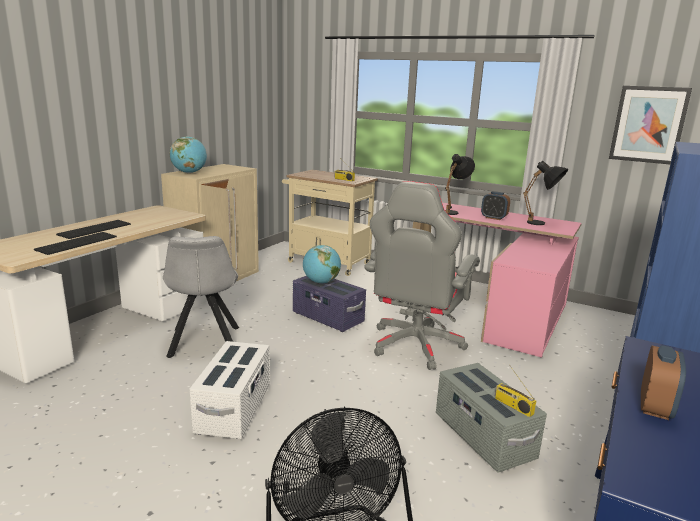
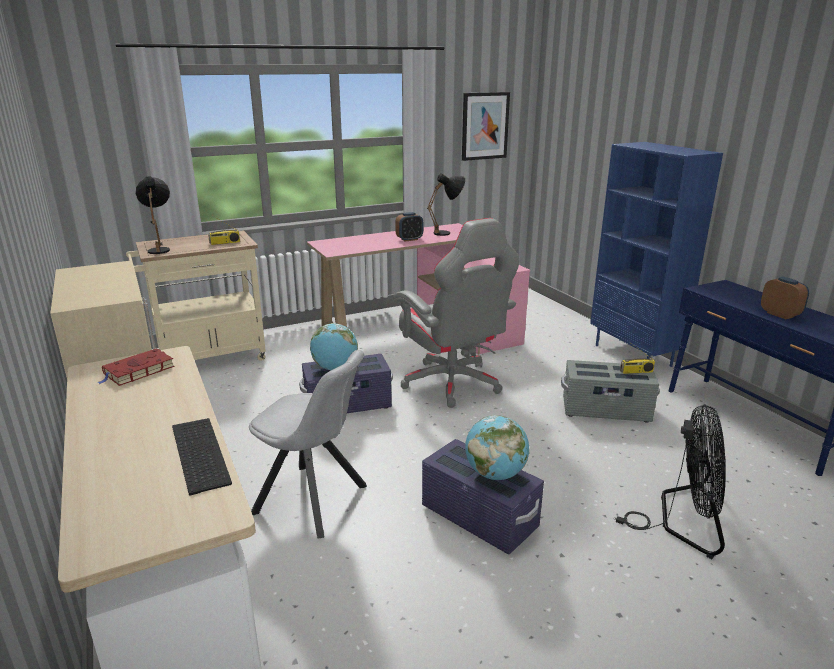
camera: 55 degrees left, 5 degrees up
keyboard [56,220,131,239] -> none
globe [169,136,207,173] -> globe moved to [465,415,529,480]
white storage box [189,341,270,439] -> purple storage box [422,439,544,554]
black table lamp [445,154,475,215] -> black table lamp moved to [135,176,170,254]
none -> red book [97,348,175,386]

